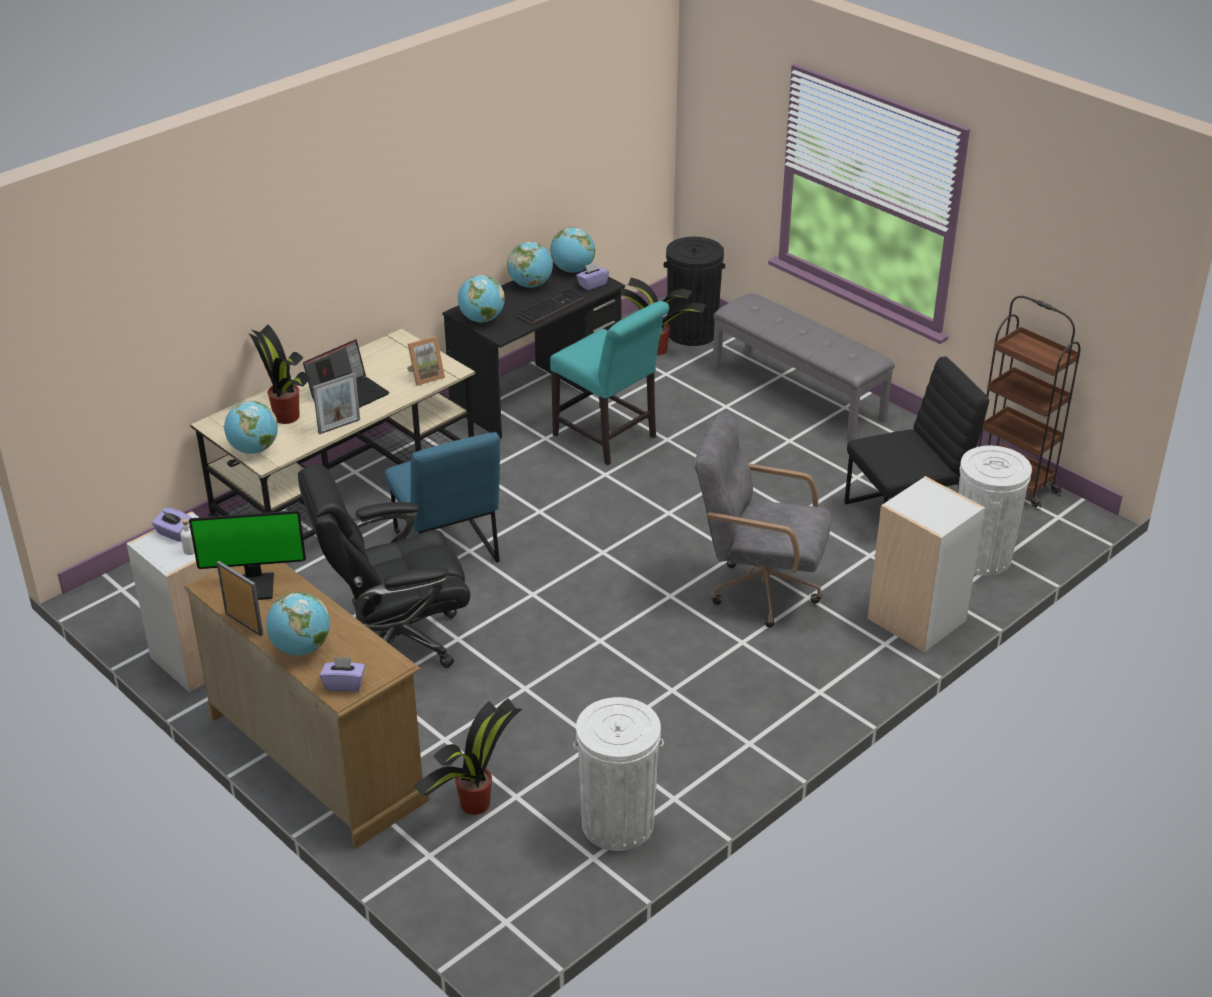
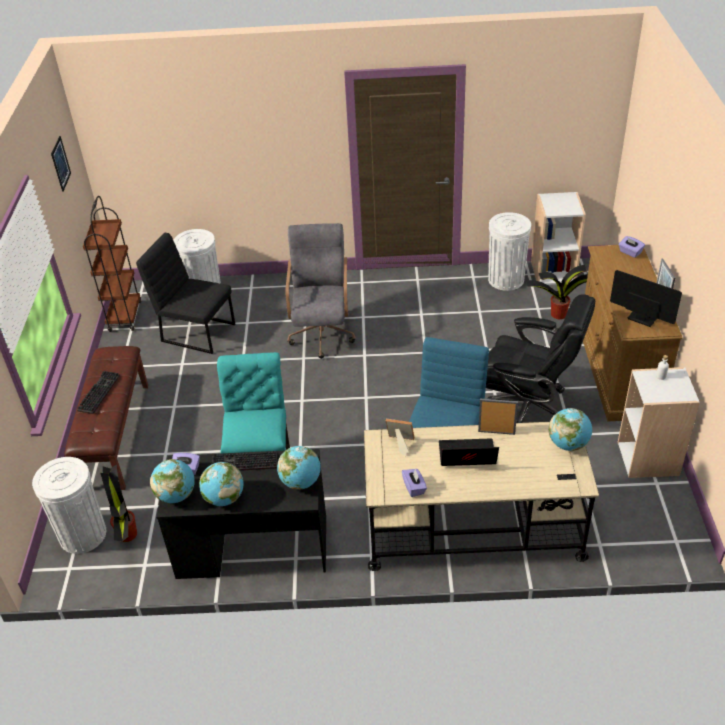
camera: 135 degrees left, 5 degrees up
purple tissue box [152,508,192,542] -> purple tissue box moved to [402,468,427,497]
potted plant [249,324,311,424] -> none
globe [266,592,330,655] -> none
black trash can [664,237,725,346] -> white trash can [32,457,106,554]
grey office chair [694,414,831,628] -> grey office chair turned 150 degrees counterclockwise [285,223,356,359]
grey bench [713,293,895,441] -> brown bench [64,346,148,490]
bookcase [868,476,985,652] -> bookcase moved to [531,192,586,285]
none -> picture [51,136,71,192]
none -> keyboard [77,371,120,414]

